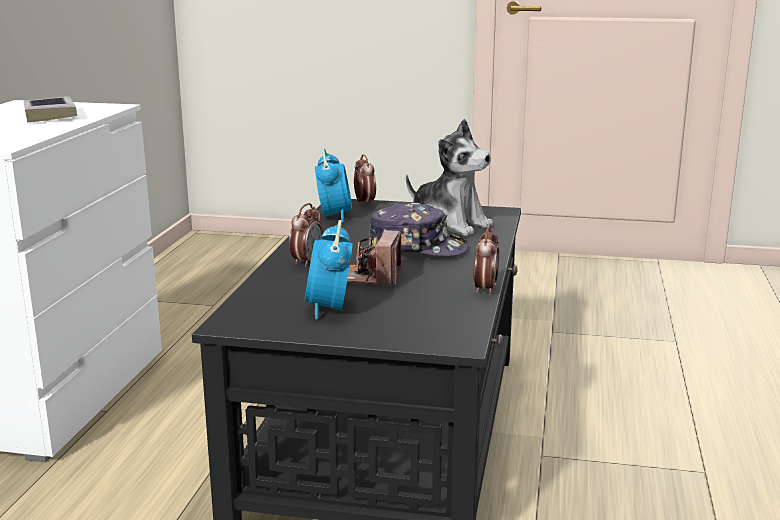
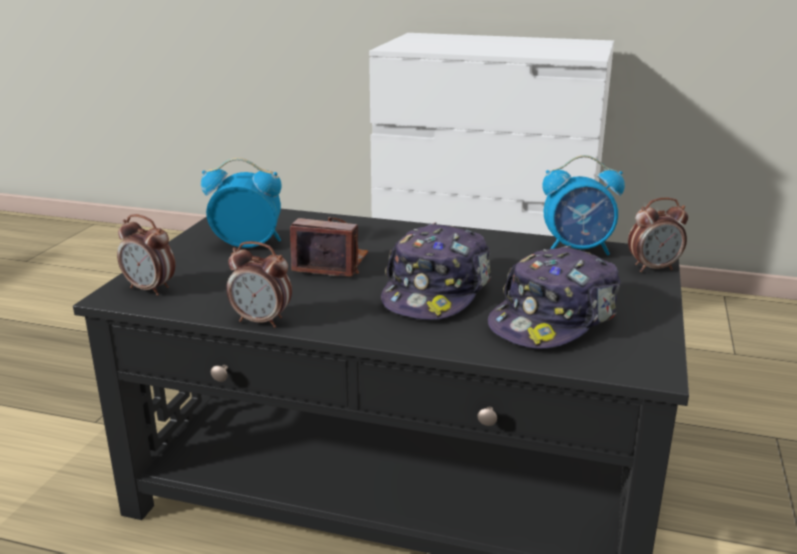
camera: 95 degrees right, 5 degrees up
book [24,96,77,122] -> none
alarm clock [289,203,323,267] -> alarm clock moved to [117,214,175,296]
plush toy [406,119,493,236] -> cap [488,246,620,349]

